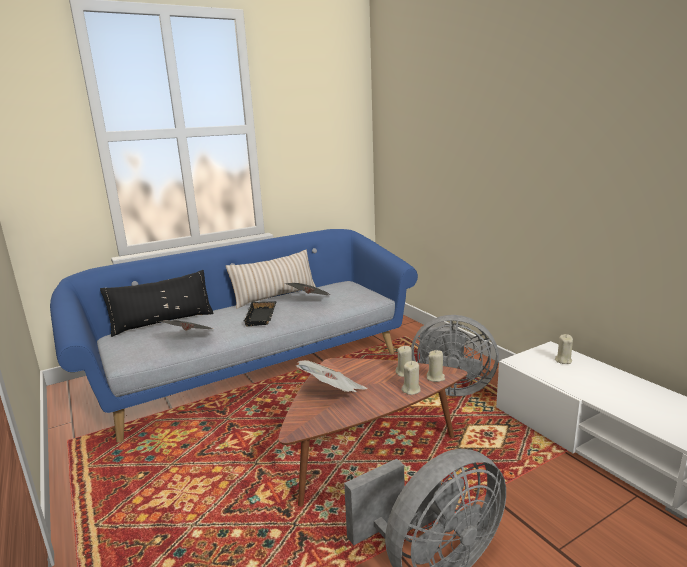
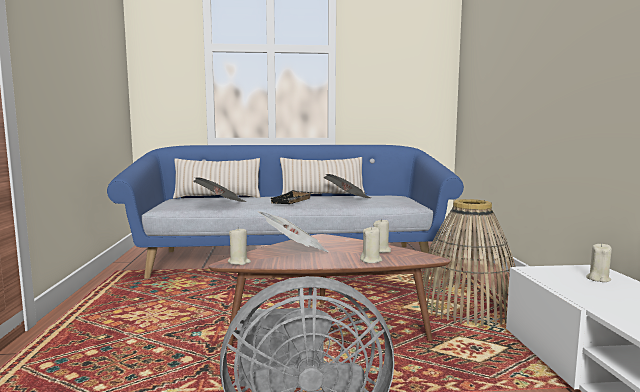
camera: 25 degrees right, 10 degrees down
black pillow [100,270,214,337] -> beige pillow [173,158,260,199]
grey fan [411,315,499,396] -> basket [417,199,516,326]
beige candle [427,350,445,382] -> beige candle moved to [228,229,251,265]

